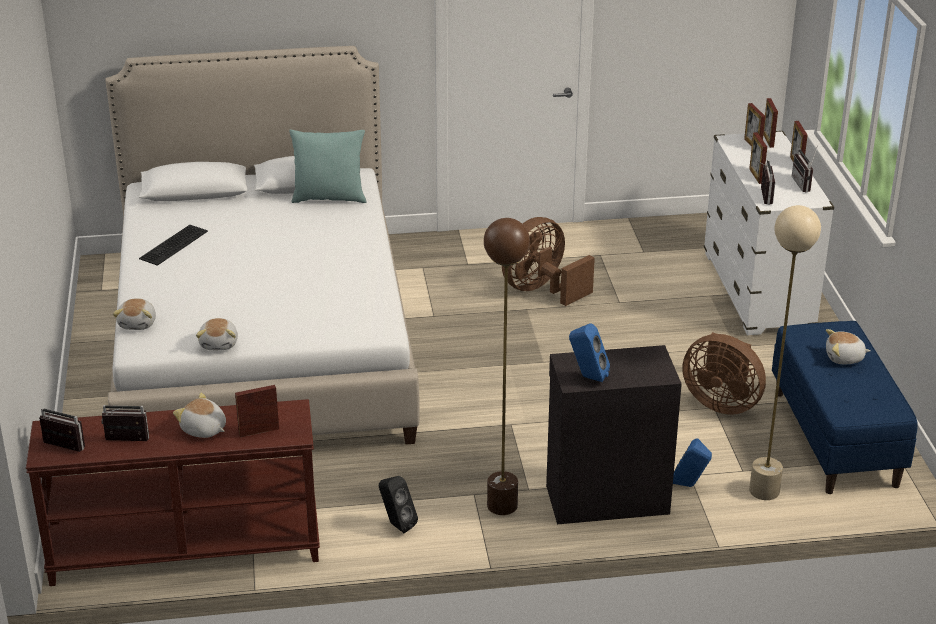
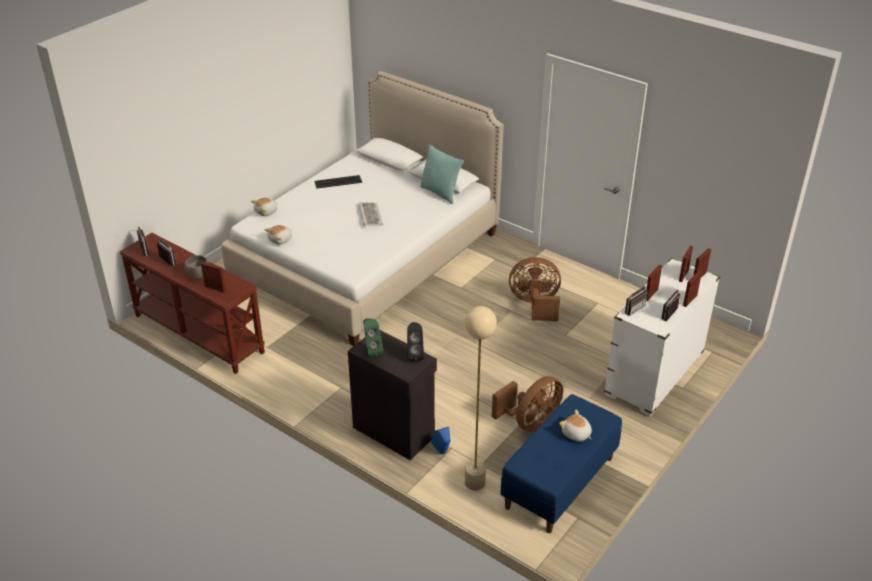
camera: 45 degrees right, 5 degrees up
plush toy [173,393,226,438] -> grey bowl [185,255,209,279]
black speaker [379,476,418,533] -> black speaker moved to [407,322,424,361]
brown floor lamp [484,218,530,515] -> none
blue speaker [569,323,610,382] -> green speaker [363,318,383,357]
brown fan [682,332,766,415] -> brown fan turned 120 degrees counterclockwise [492,376,563,432]
none -> keyboard [358,202,383,226]

